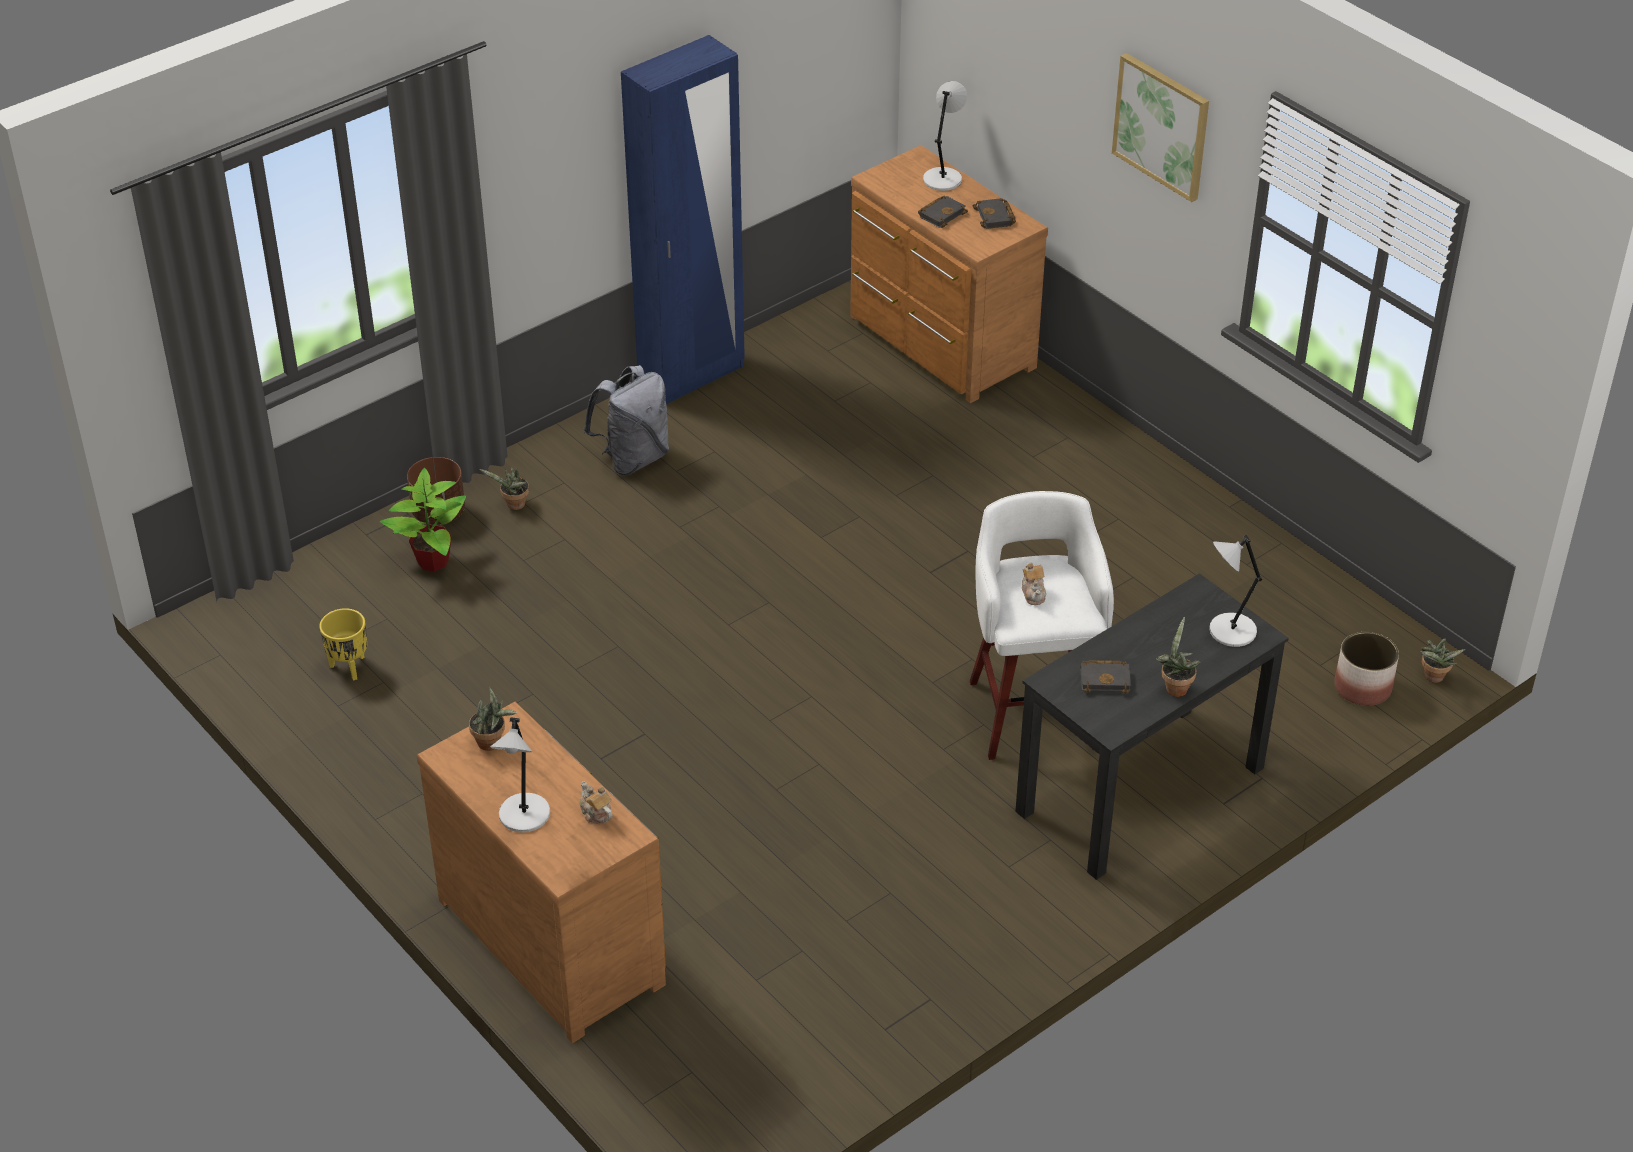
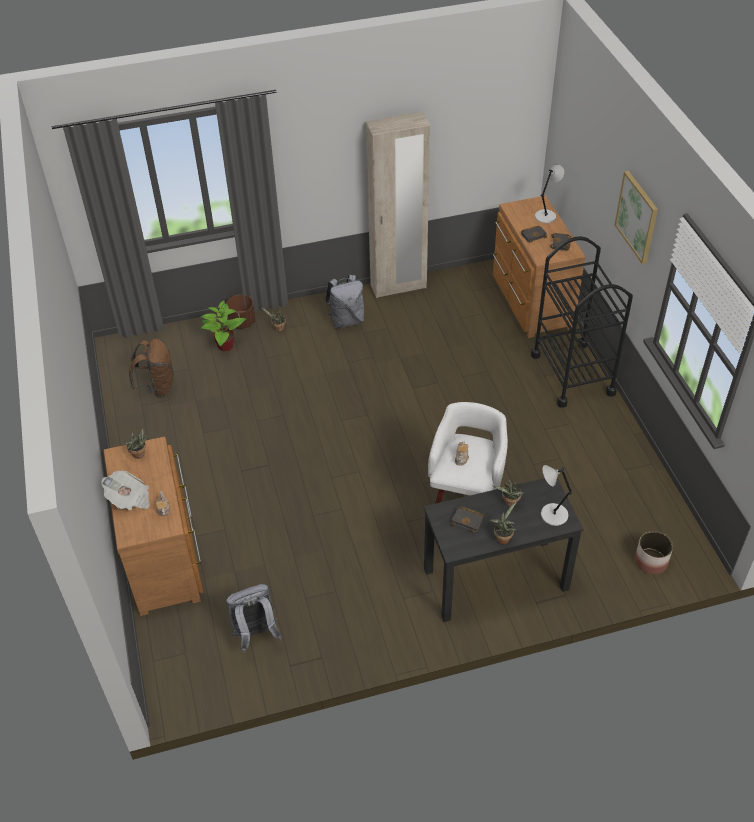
camera: 25 degrees right, 5 degrees up
yellow planter [320,608,367,681] -> brown backpack [129,339,174,398]
grey table lamp [490,717,550,833] -> newspaper [101,470,150,510]
blue wardrobe [621,35,745,404] -> beige wardrobe [366,112,430,298]
potted plant [1421,639,1465,683] -> potted plant moved to [493,480,525,507]
none -> grey backpack [226,584,282,653]
none -> black cart [531,236,633,408]

